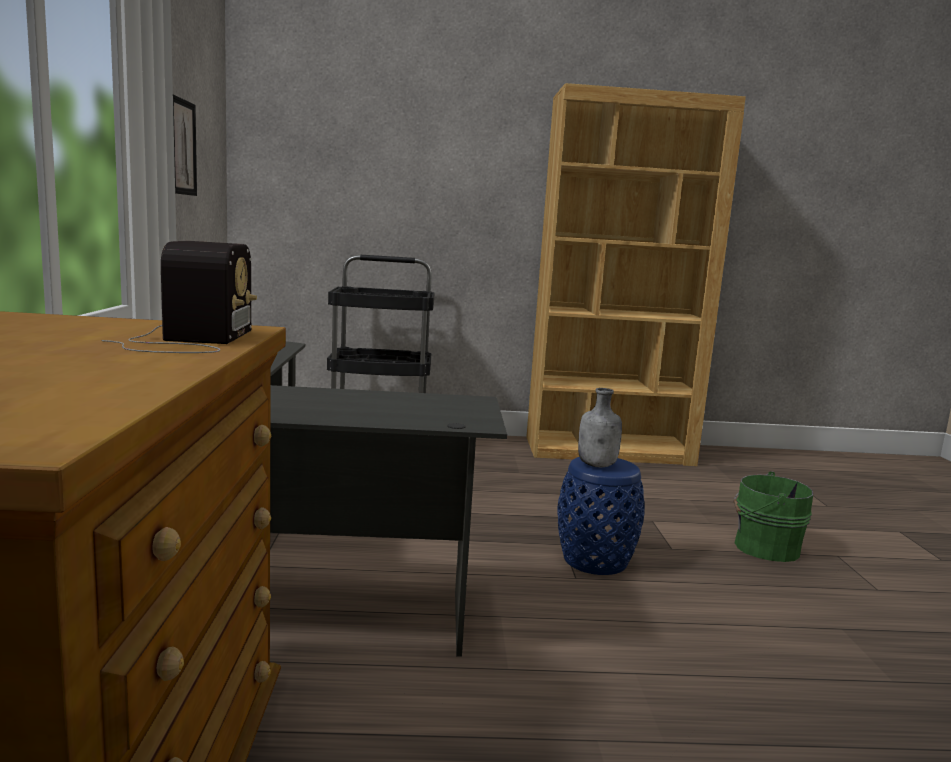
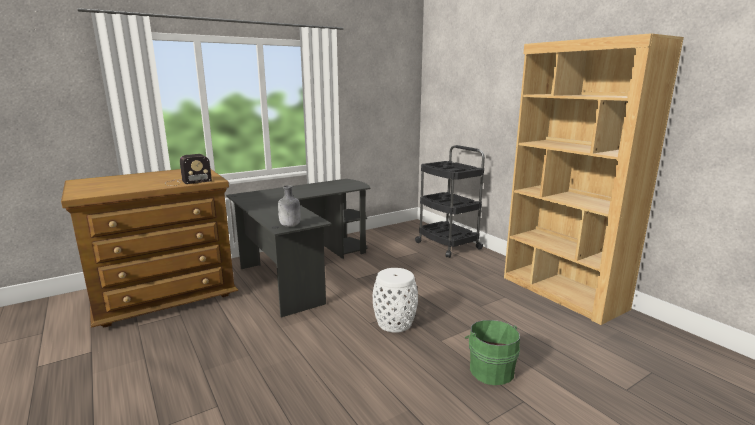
camera: 60 degrees right, 5 degrees up
picture [173,94,197,196] -> none
blue stool [557,457,645,575] -> white stool [373,268,418,333]
grey bottle [578,388,622,468] -> grey bottle moved to [278,185,301,227]

